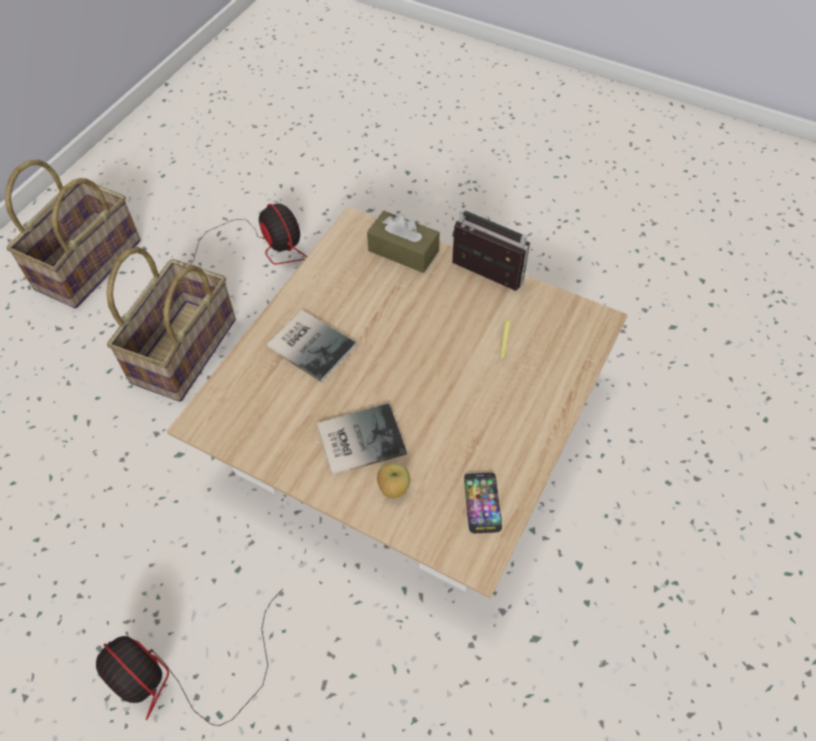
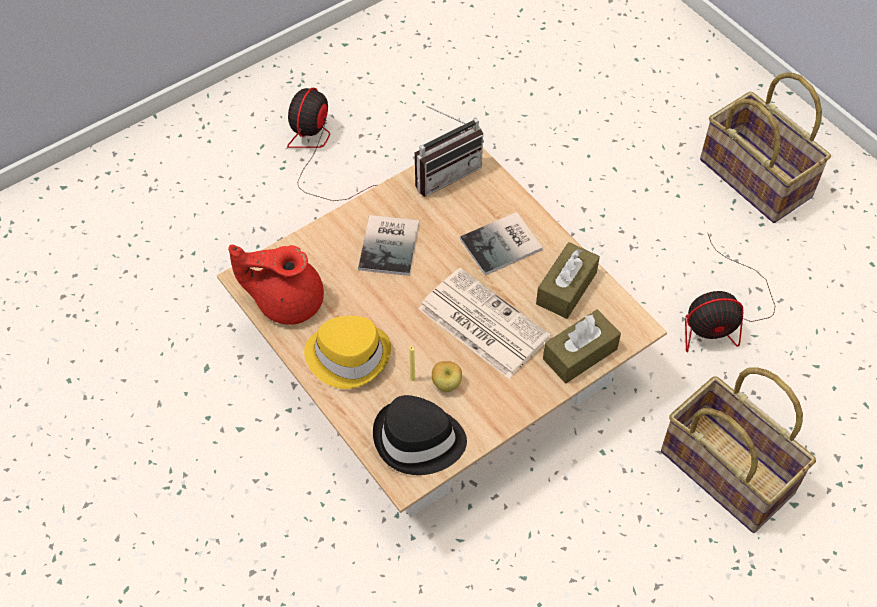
camera: 115 degrees right, 0 degrees up
fan [96,589,283,726] -> fan turned 45 degrees counterclockwise [287,87,377,201]
basket [106,247,236,402] -> basket moved to [661,367,816,533]
apple [377,463,410,498] -> apple moved to [432,361,462,392]
radio [452,208,530,291] -> radio moved to [415,106,484,197]
phone [464,473,502,533] -> red teapot [228,245,324,325]
none -> yellow hat [304,316,391,389]
none -> black hat [373,395,467,475]
none -> newspaper [418,268,551,379]
none -> brown tissue box [536,242,600,319]

